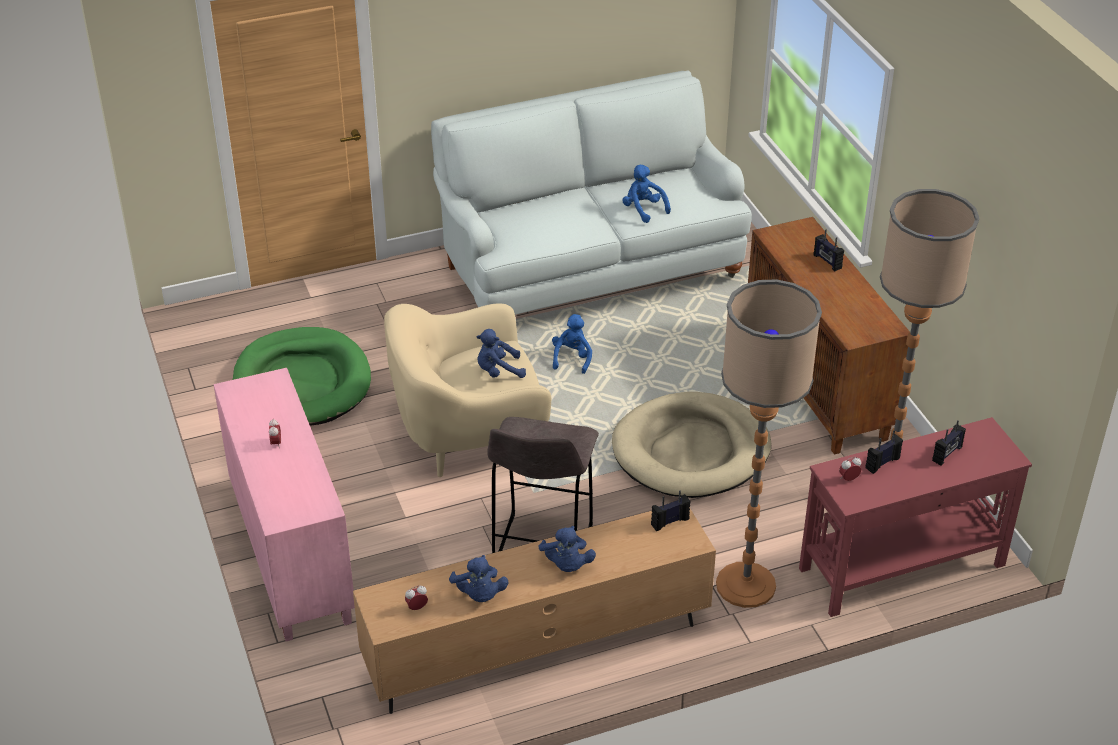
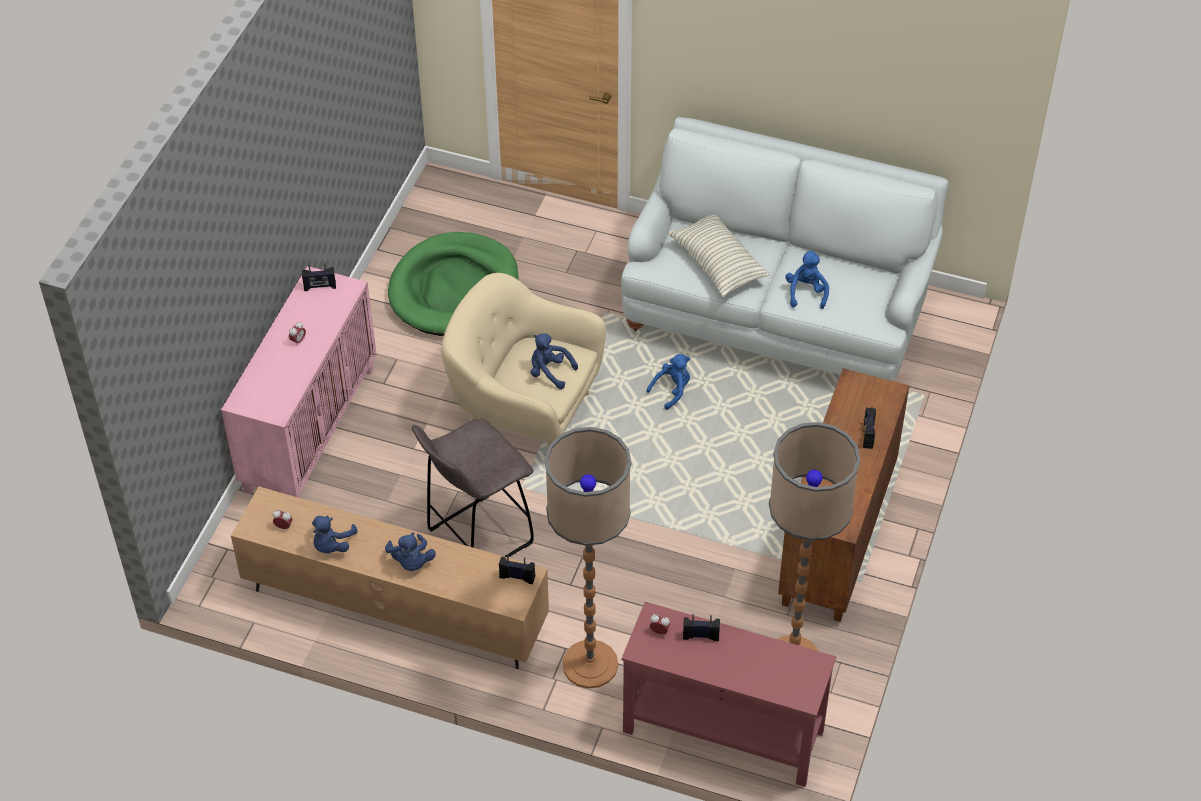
camera: 40 degrees right, 10 degrees up
blue plush toy [538,526,596,572] -> blue plush toy turned 45 degrees counterclockwise [385,532,436,571]
beige dog bed [612,392,771,498] -> none
radio [932,420,966,466] -> radio moved to [302,263,336,291]
none -> pillow [668,215,770,297]

